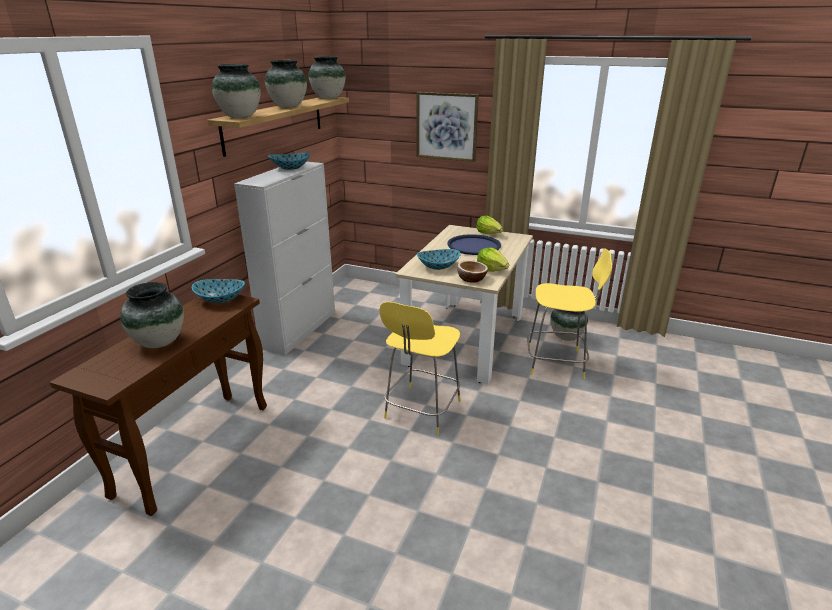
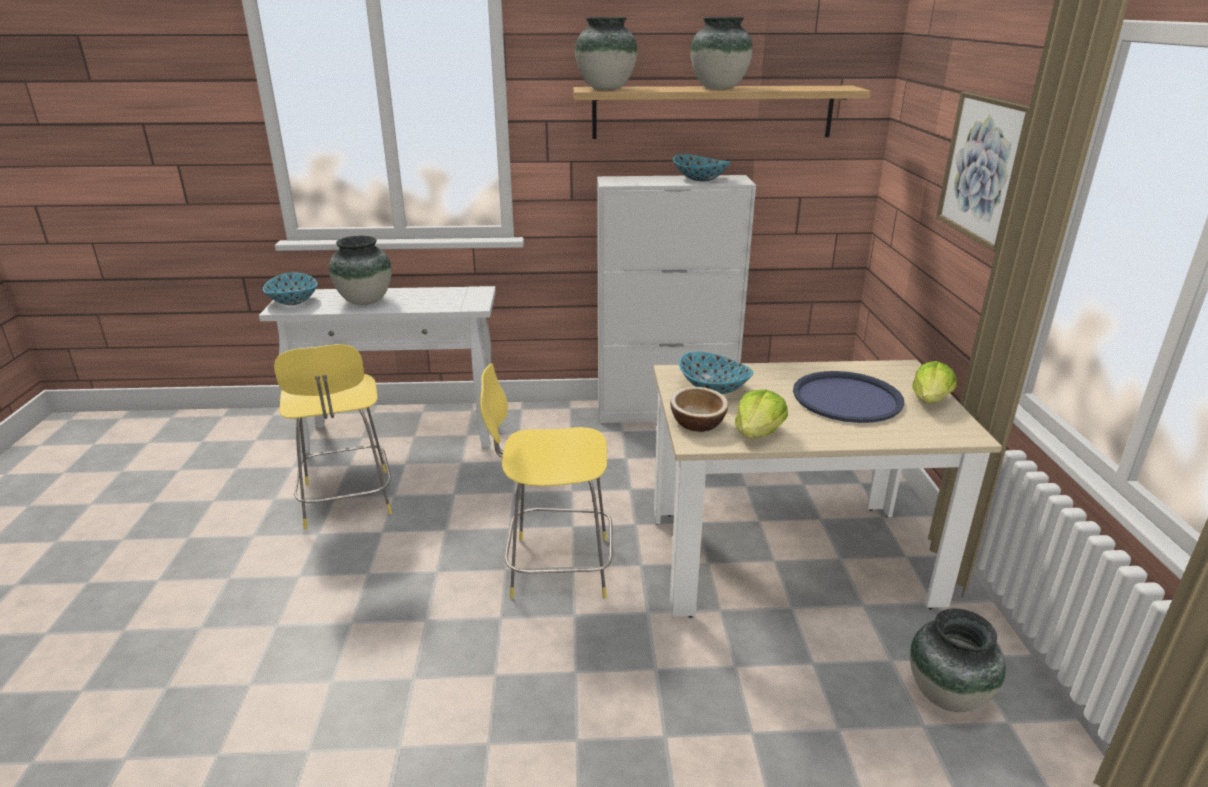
camera: 65 degrees right, 0 degrees up
brown console table [50,295,267,516] -> white console table [259,286,496,454]
bowl [192,279,245,303] -> bowl moved to [263,273,318,305]
vase [309,56,346,99] -> none
yellow stool [527,248,612,379] -> yellow stool moved to [274,344,392,529]

